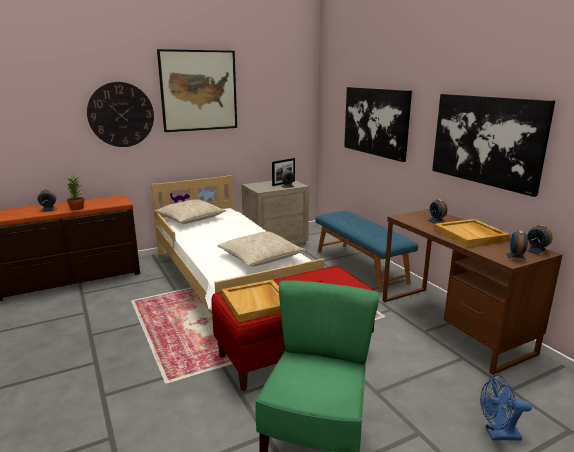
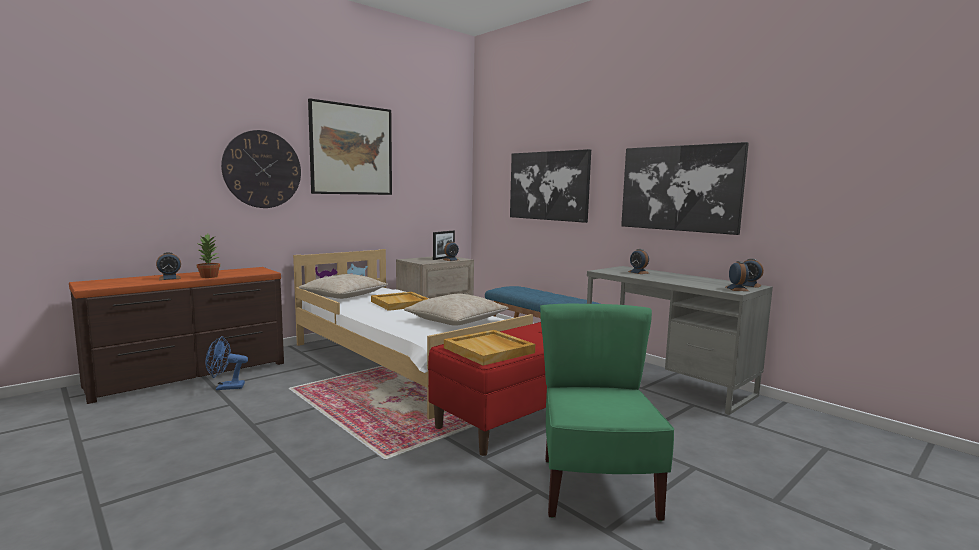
camera: 15 degrees left, 10 degrees down
brown desk [382,209,562,375] -> grey desk [587,266,773,415]
beige tray [434,219,510,247] -> beige tray moved to [371,292,429,311]
blue fan [480,375,532,440] -> blue fan moved to [206,336,248,390]

